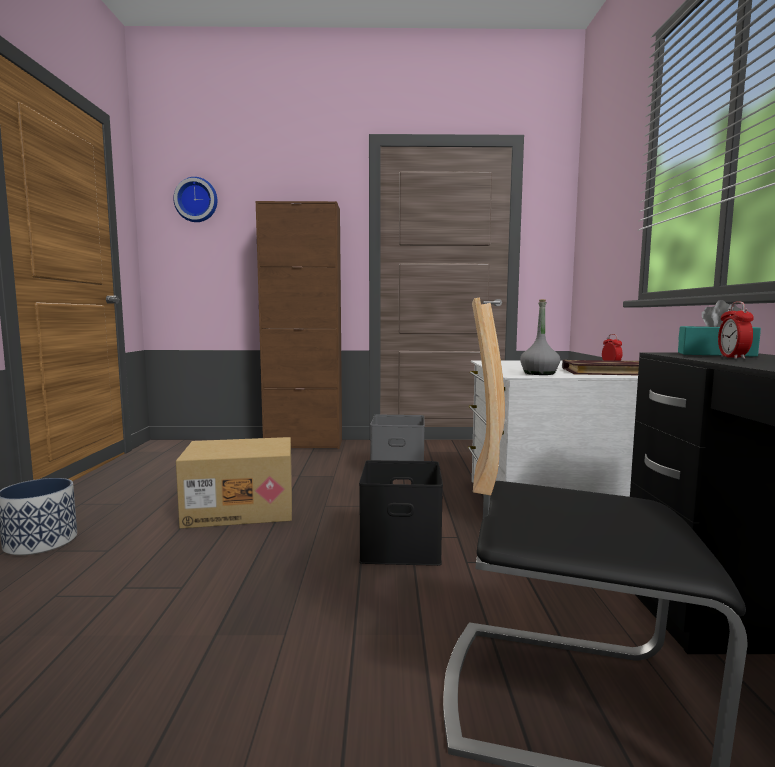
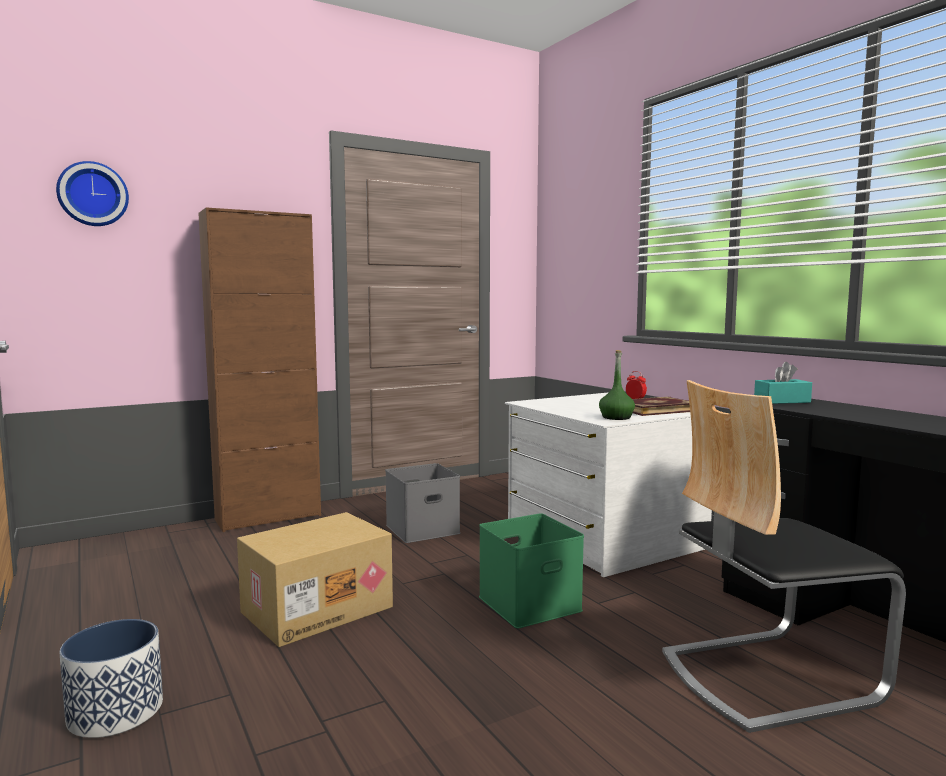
camera: 30 degrees left, 0 degrees up
black storage box [359,460,443,566] -> green storage box [479,513,584,628]
grey bottle [520,299,560,375] -> green bottle [599,350,635,420]
alarm clock [718,301,754,359] -> none

